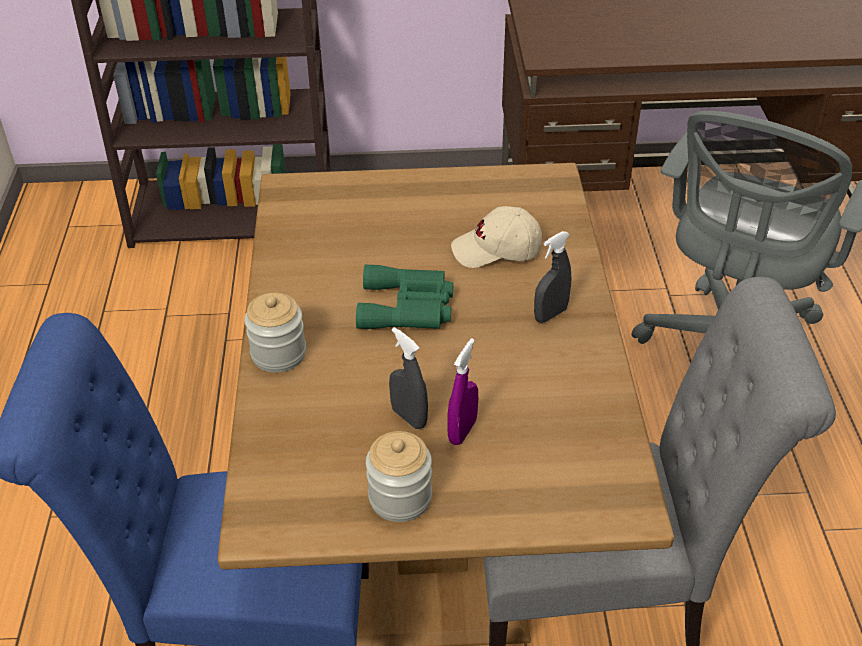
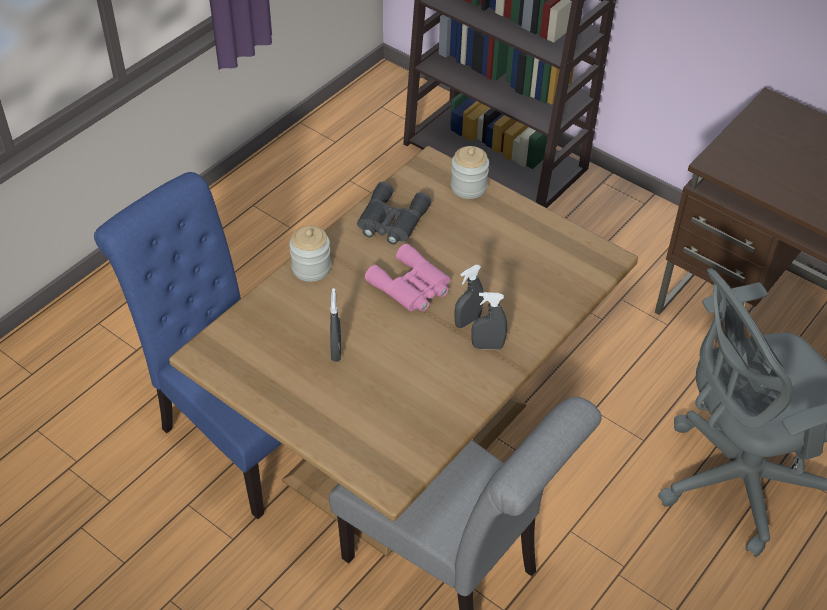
camera: 40 degrees right, 5 degrees up
green binoculars [356,264,453,329] -> pink binoculars [365,243,450,311]
jar [366,431,432,522] -> jar moved to [451,146,489,199]
purple spray bottle [448,338,478,445] -> none
beige cap [451,206,542,268] -> none
none -> grey binoculars [357,182,432,245]
none -> grey spray bottle [455,265,483,328]

